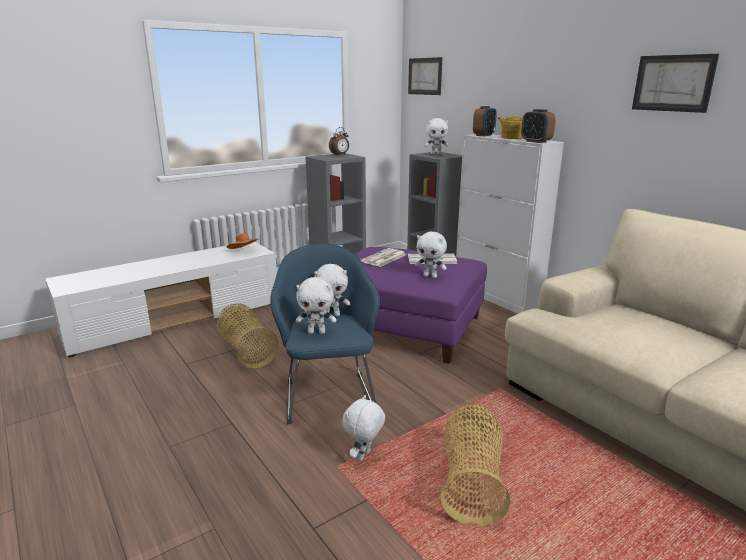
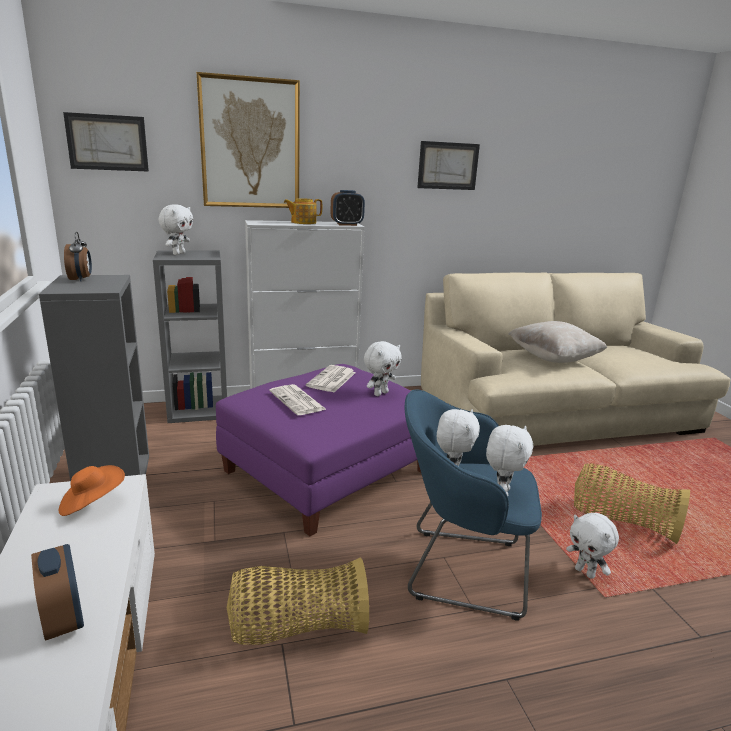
camera: 70 degrees left, 0 degrees up
alarm clock [473,106,497,136] -> alarm clock moved to [31,544,84,641]
none -> picture [196,72,300,208]
none -> beige pillow [508,321,607,363]

